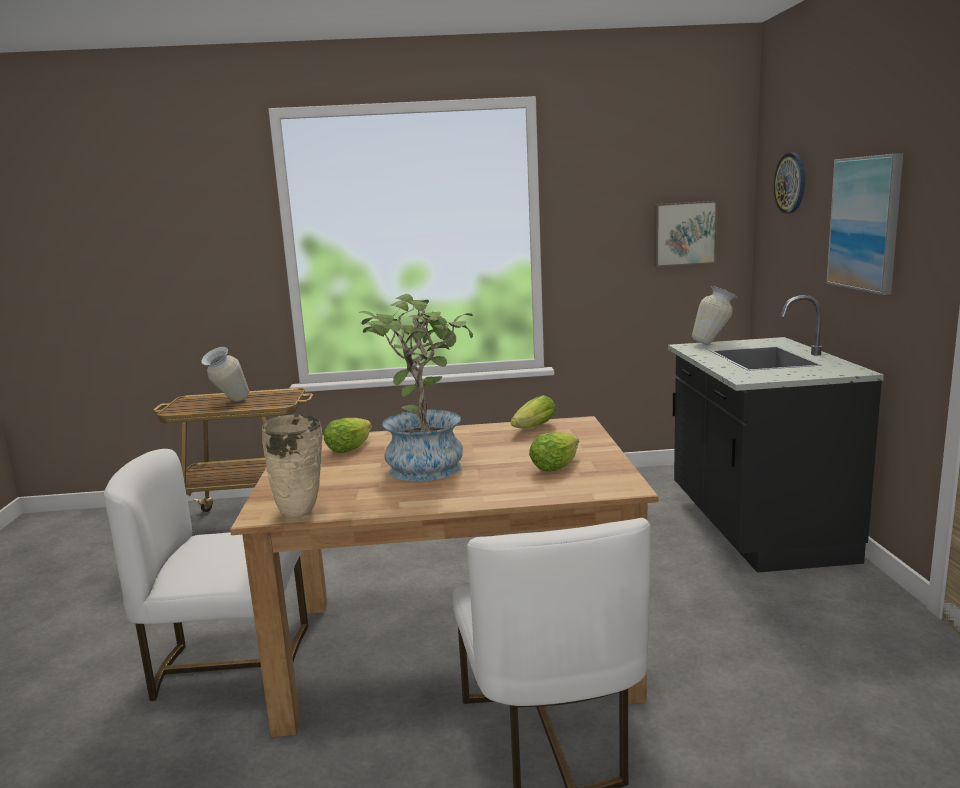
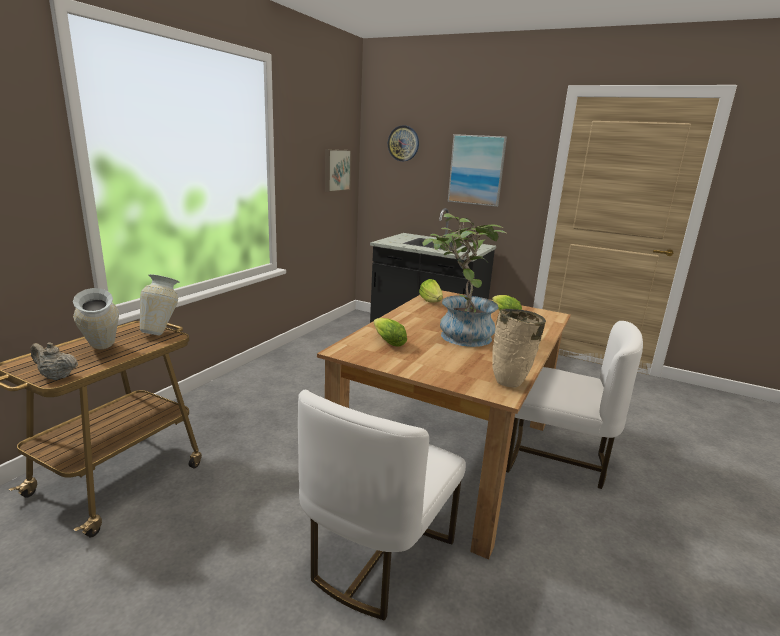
camera: 60 degrees left, 5 degrees up
vase [692,286,737,345] -> vase moved to [140,274,180,336]
none -> beige teapot [31,342,78,380]

